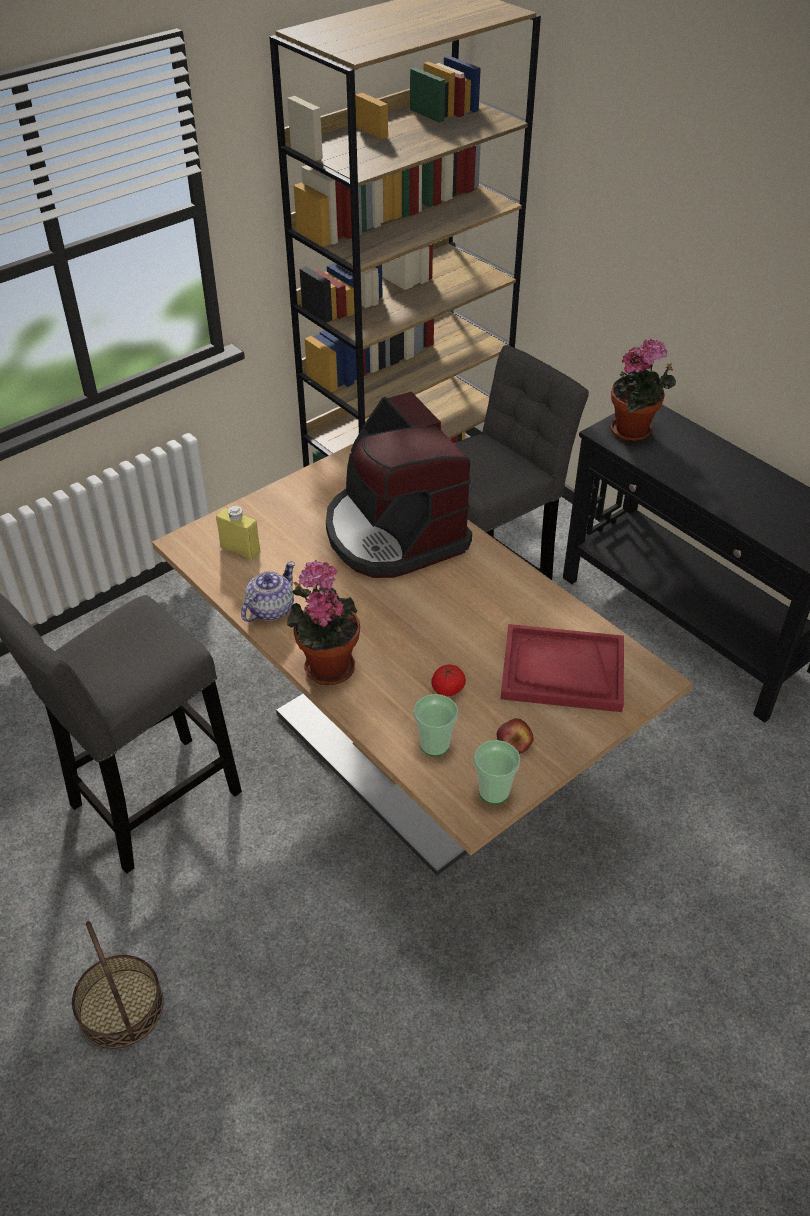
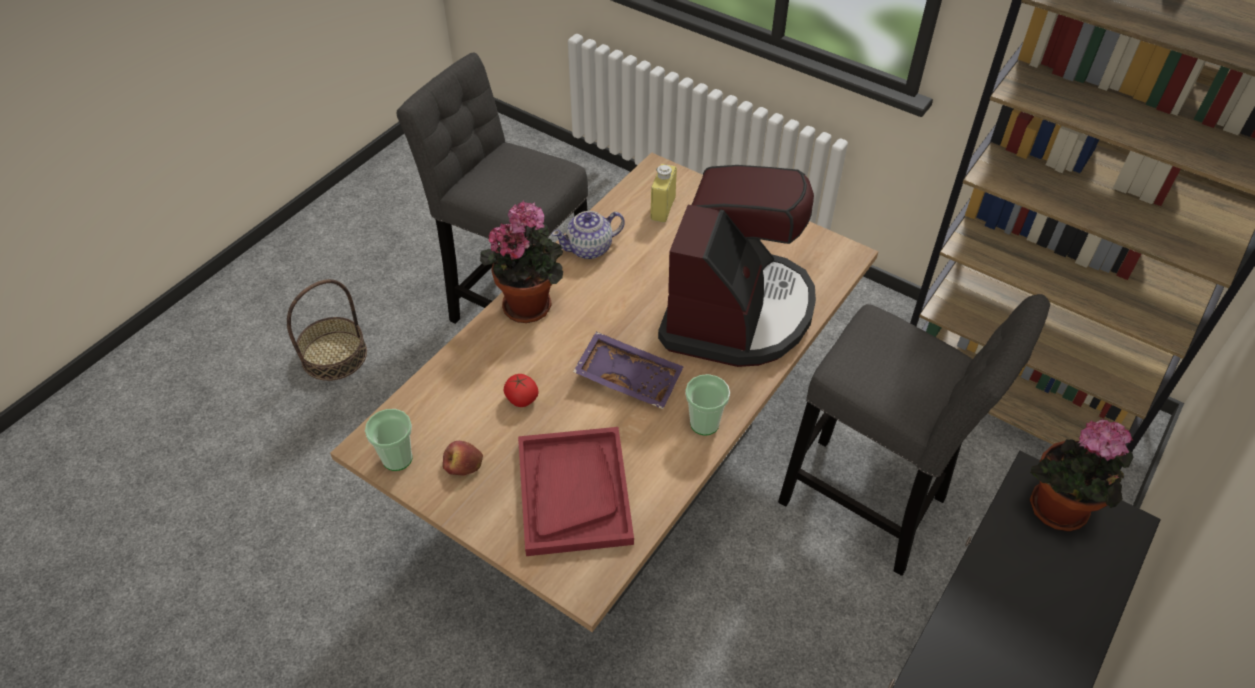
camera: 75 degrees right, 5 degrees up
teapot [241,561,295,622] -> teapot turned 135 degrees clockwise [552,211,625,259]
coffee machine [326,392,472,578] -> coffee machine turned 150 degrees clockwise [658,165,816,367]
cup [414,694,458,756] -> cup moved to [685,374,730,436]
none -> purple tray [573,331,683,409]

